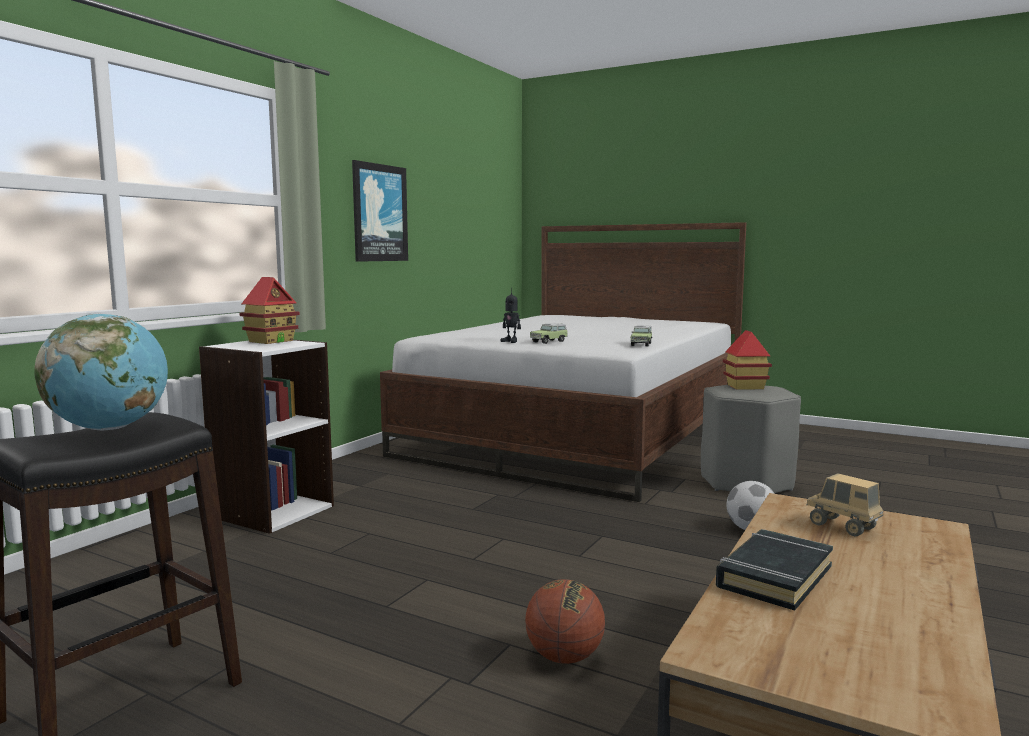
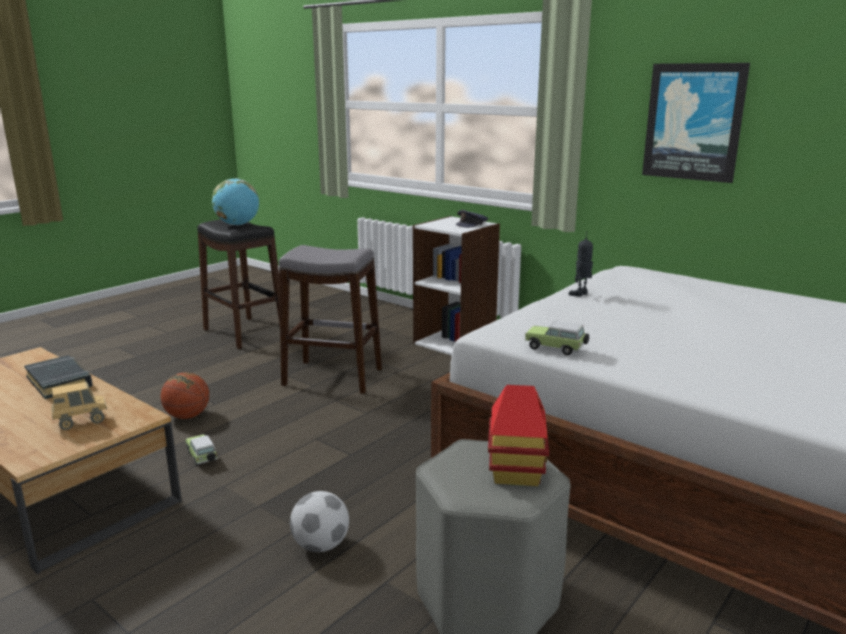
camera: 100 degrees right, 10 degrees up
toy house [240,277,300,344] -> grey cap [456,210,488,228]
toy car [530,323,568,344] -> toy car moved to [185,434,218,466]
none -> grey stool [279,245,382,394]

